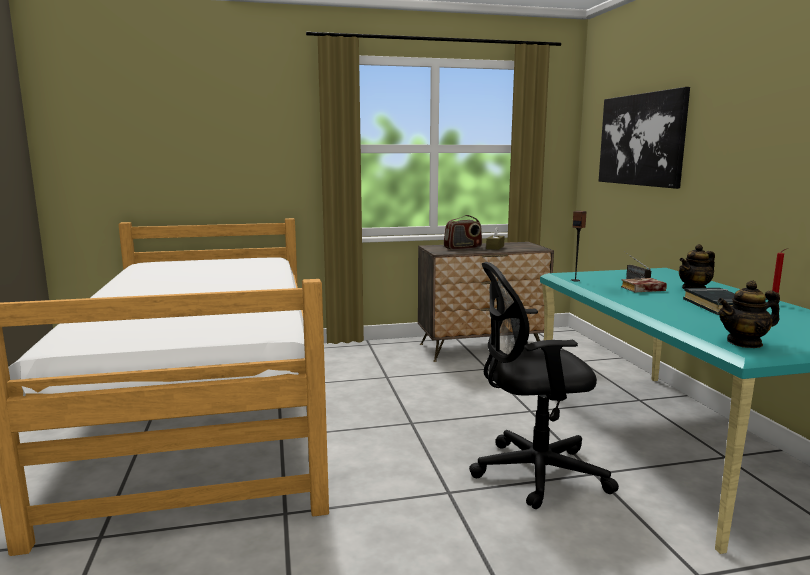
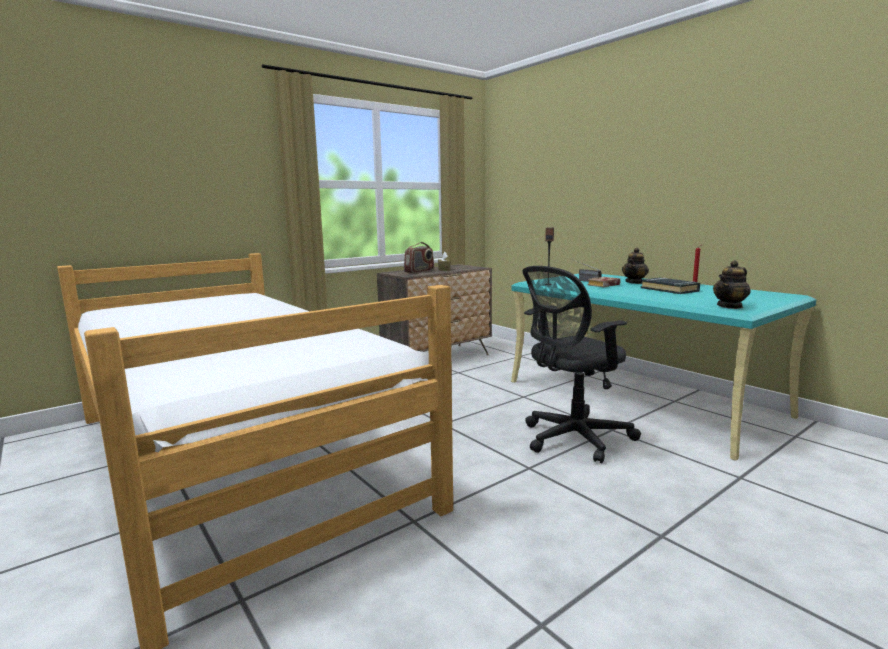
camera: 25 degrees left, 0 degrees up
picture [599,87,690,189] -> none

